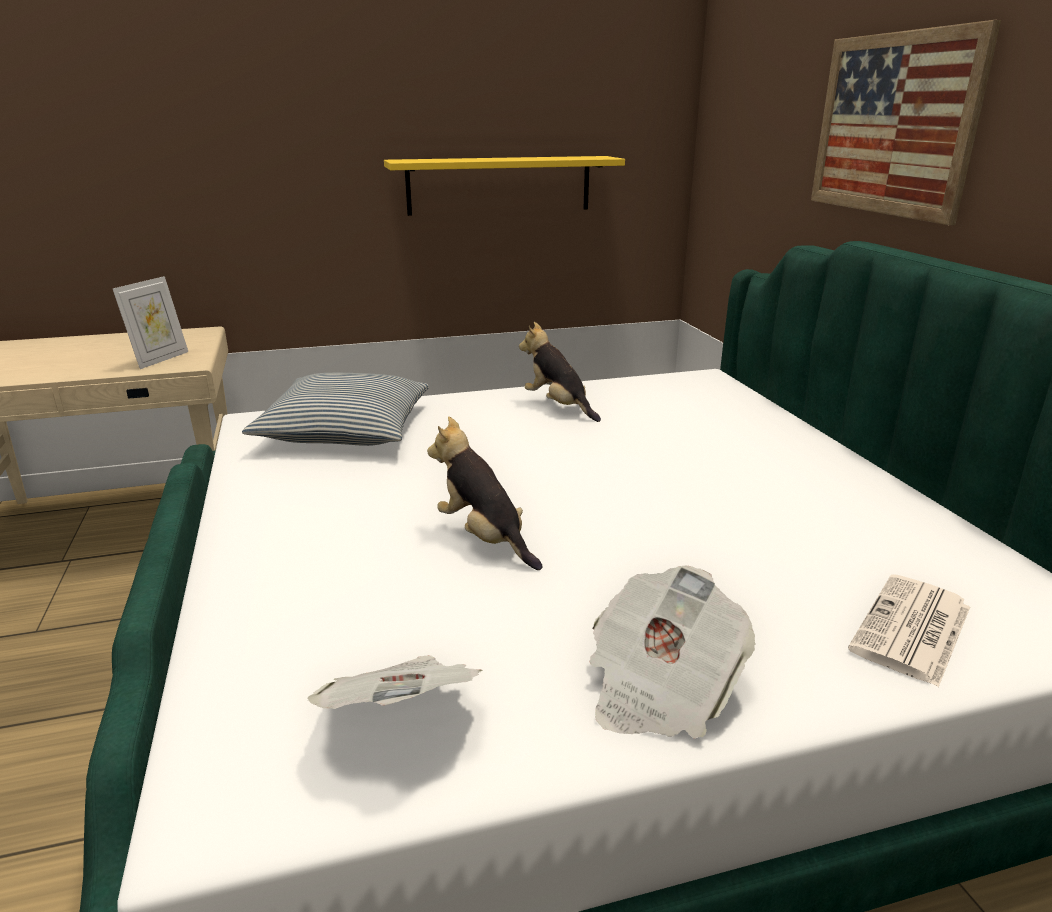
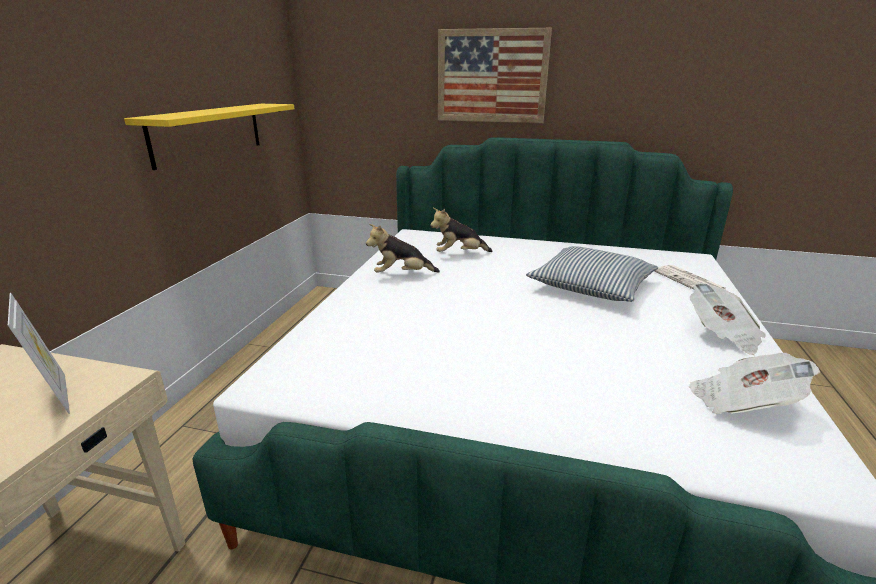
camera: 60 degrees left, 0 degrees up
pillow [242,373,429,446] -> pillow moved to [526,246,658,302]
plush toy [427,417,542,570] -> plush toy moved to [430,208,493,252]

